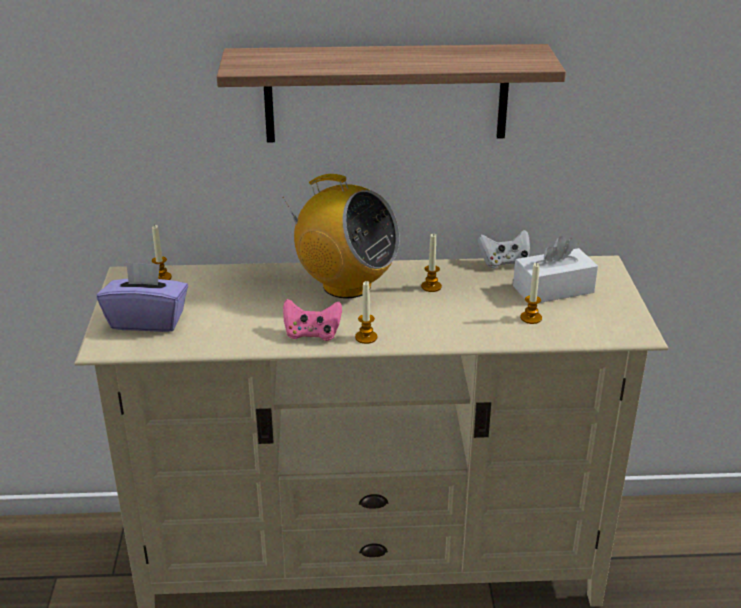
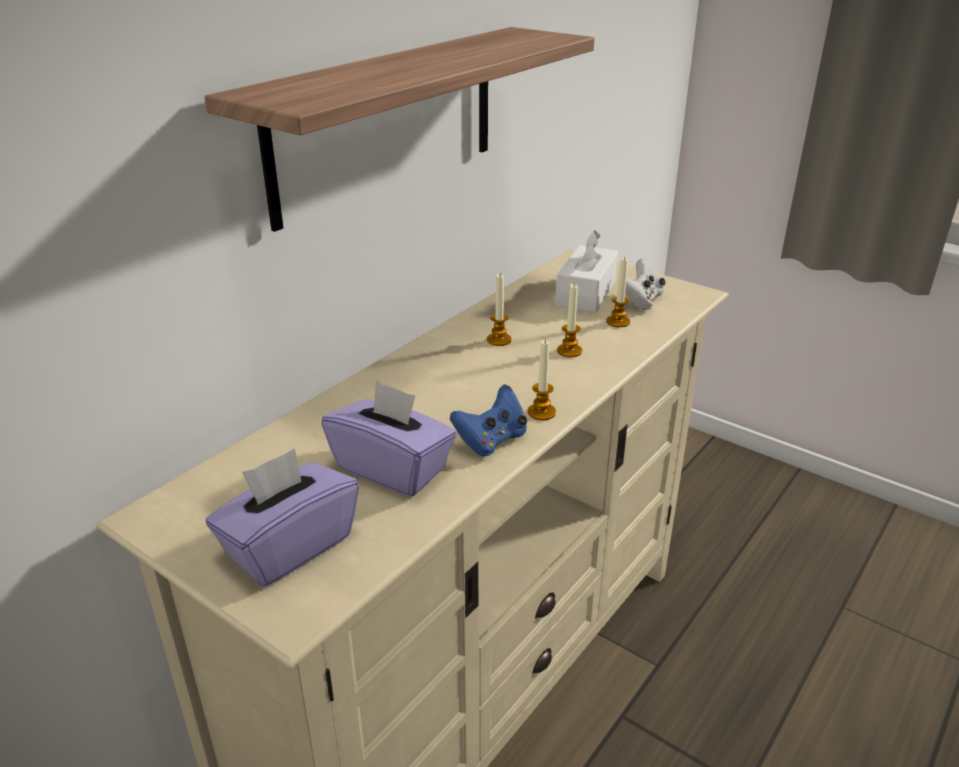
camera: 50 degrees left, 0 degrees up
candle [152,225,172,280] -> candle moved to [557,284,582,357]
radio [283,174,400,298] -> none
pink game controller [283,299,342,341] -> blue game controller [450,384,527,456]
white game controller [478,230,530,268] -> white game controller moved to [625,259,665,310]
none -> purple tissue box [321,380,456,497]

